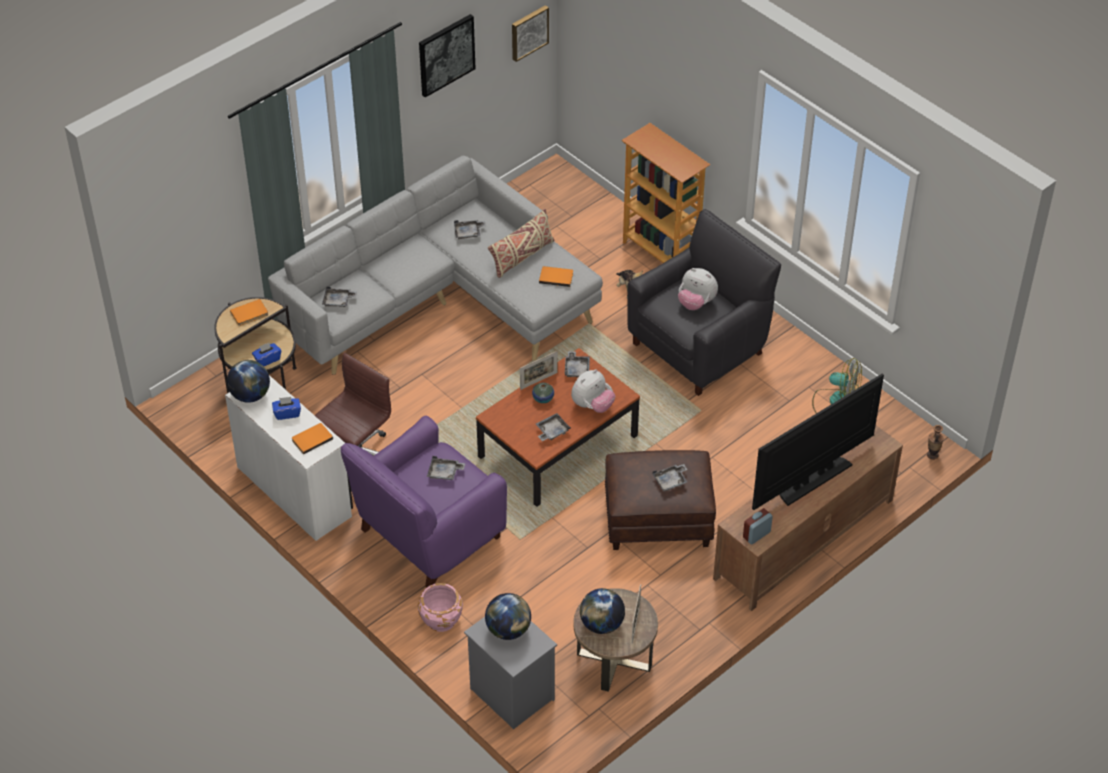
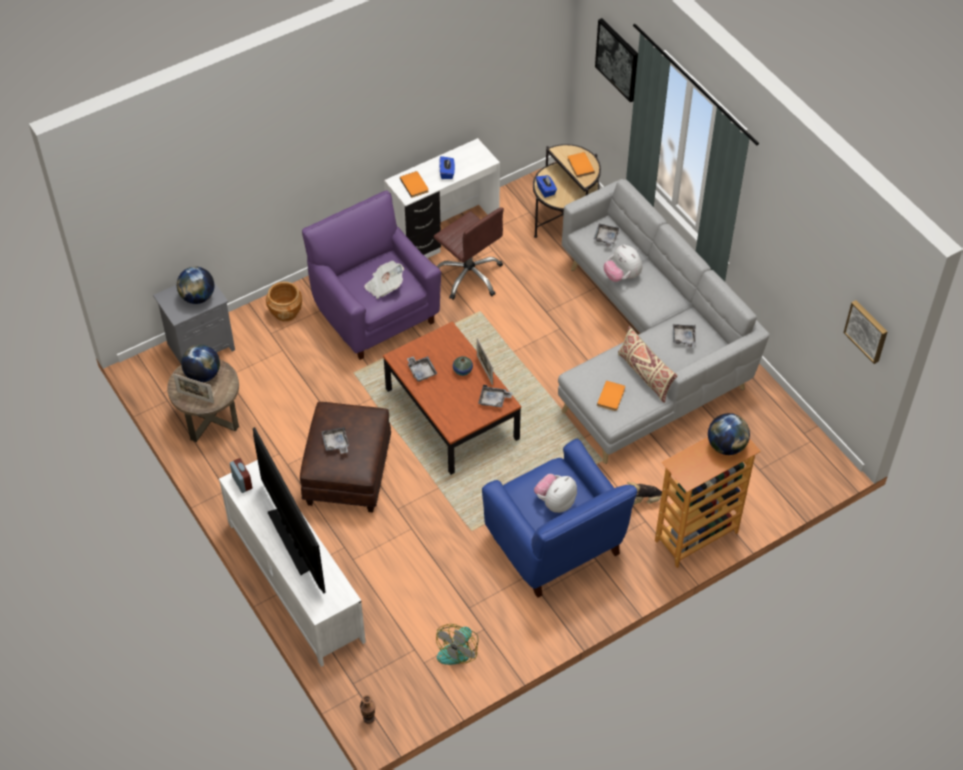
camera: 100 degrees right, 5 degrees up
globe [227,360,270,403] -> globe moved to [708,413,750,455]
pink planter [418,583,463,632] -> brown planter [266,282,302,322]
picture [419,14,475,98] -> picture moved to [595,18,638,102]
grey tray [427,456,465,480] -> newspaper [364,261,404,299]
plush toy [571,369,615,413] -> plush toy moved to [604,244,642,282]
black armchair [627,209,781,396] -> blue armchair [482,439,637,598]
brown tv stand [713,425,903,611] -> white tv stand [219,460,366,667]

